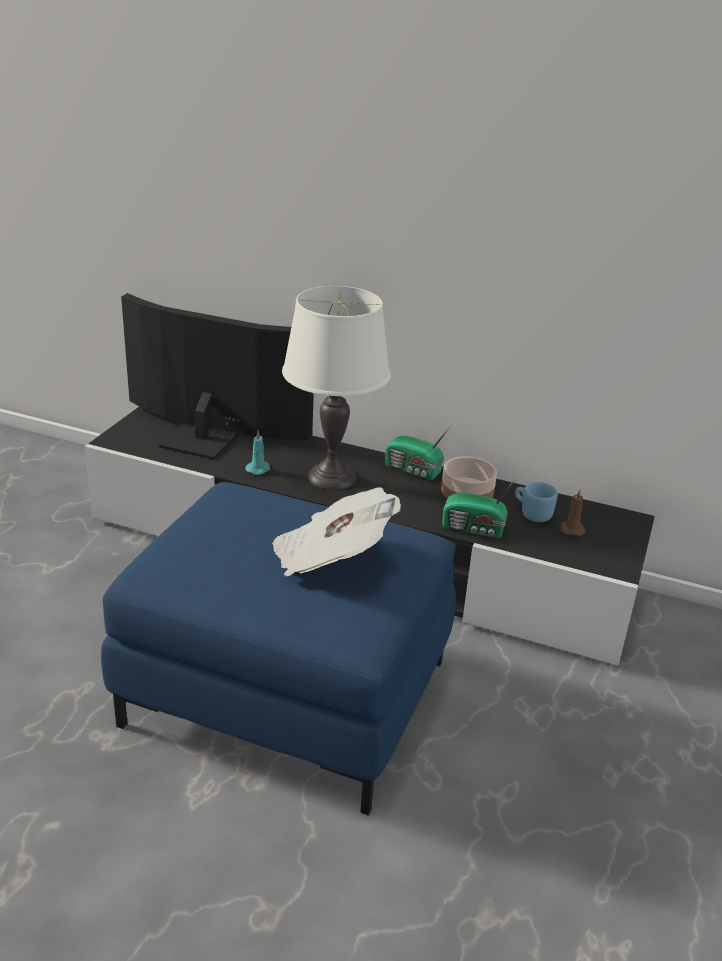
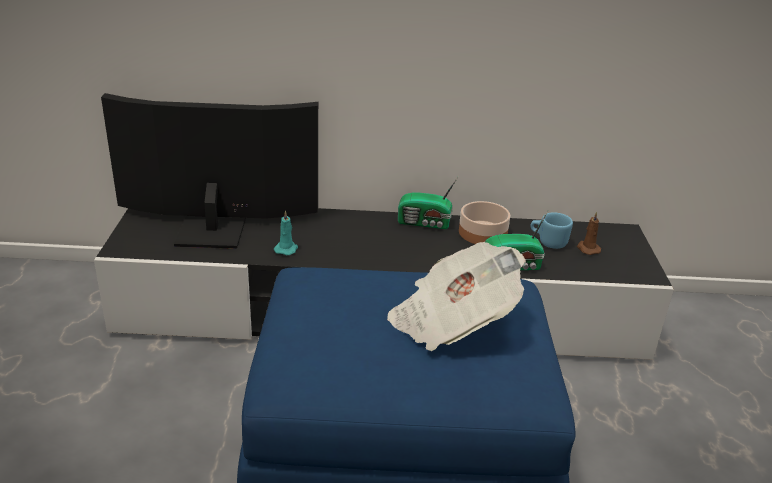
camera: 20 degrees left, 0 degrees up
white table lamp [282,286,391,490] -> none

